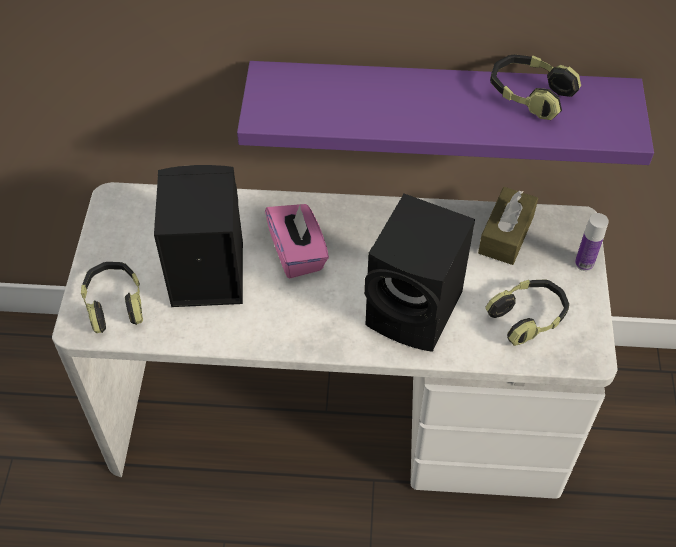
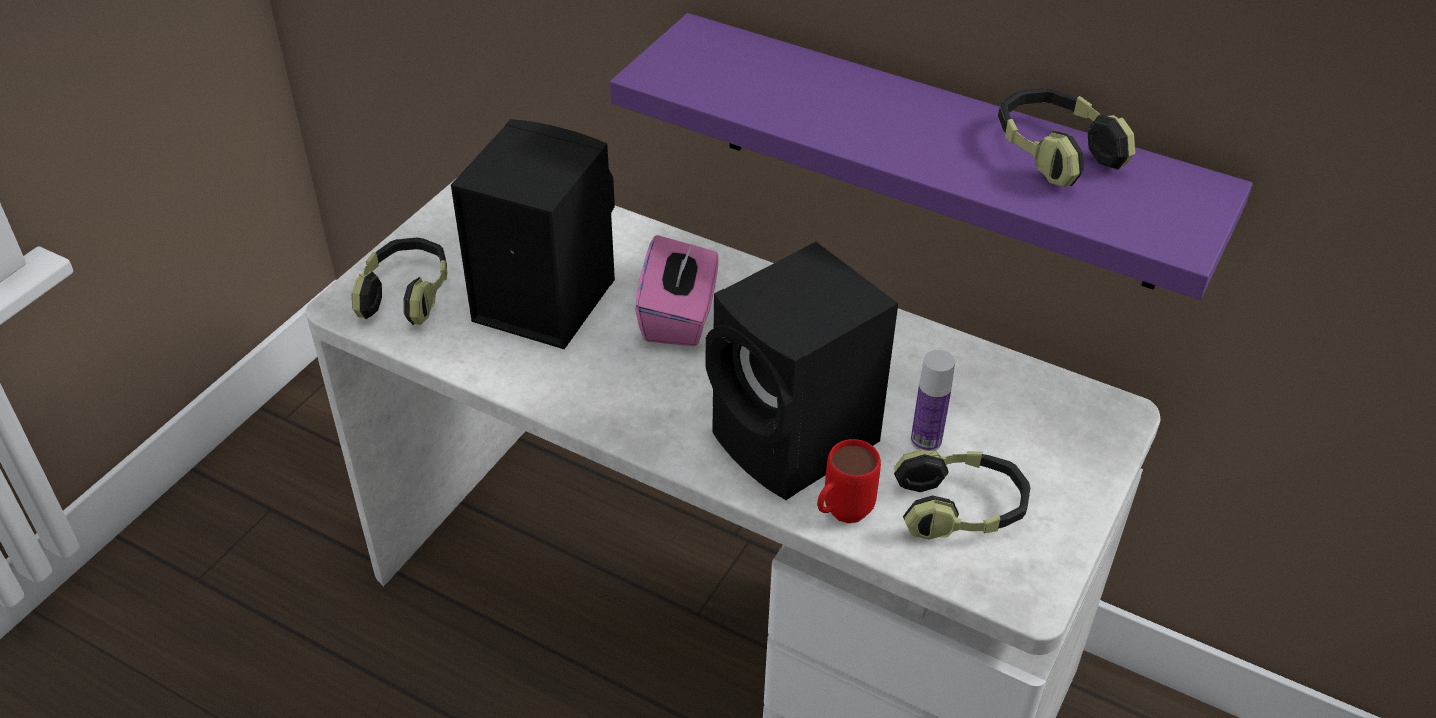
camera: 25 degrees right, 10 degrees down
brown tissue box [478,187,538,265] -> none
bottle [575,213,609,271] -> bottle moved to [911,350,955,451]
none -> red mug [817,439,881,523]

